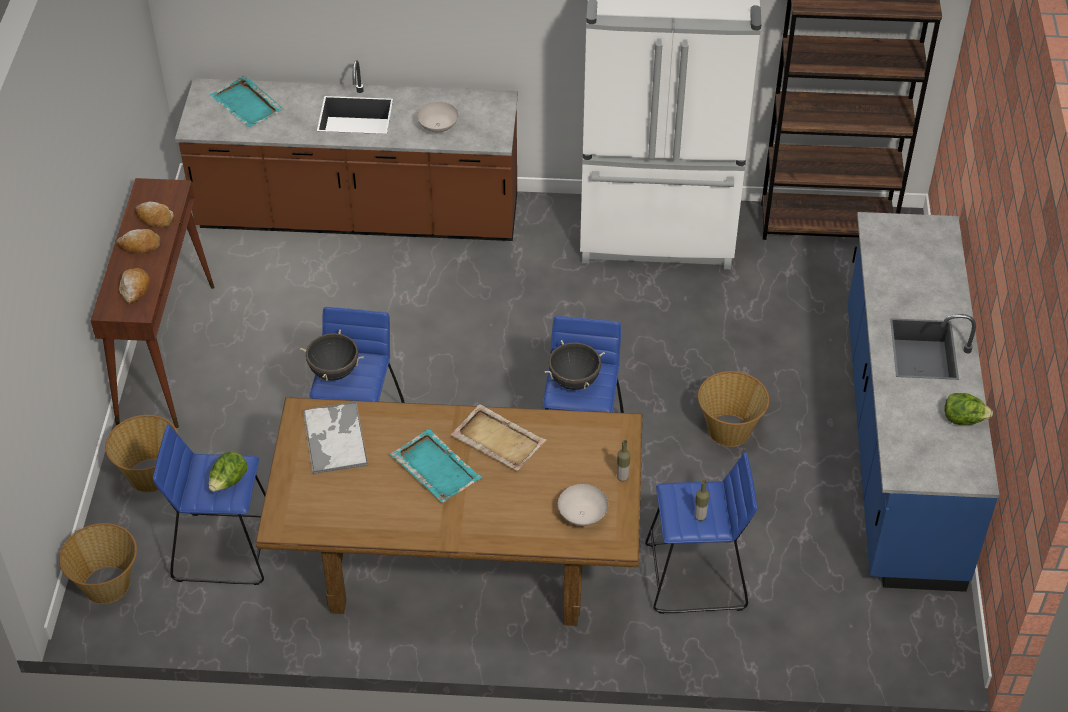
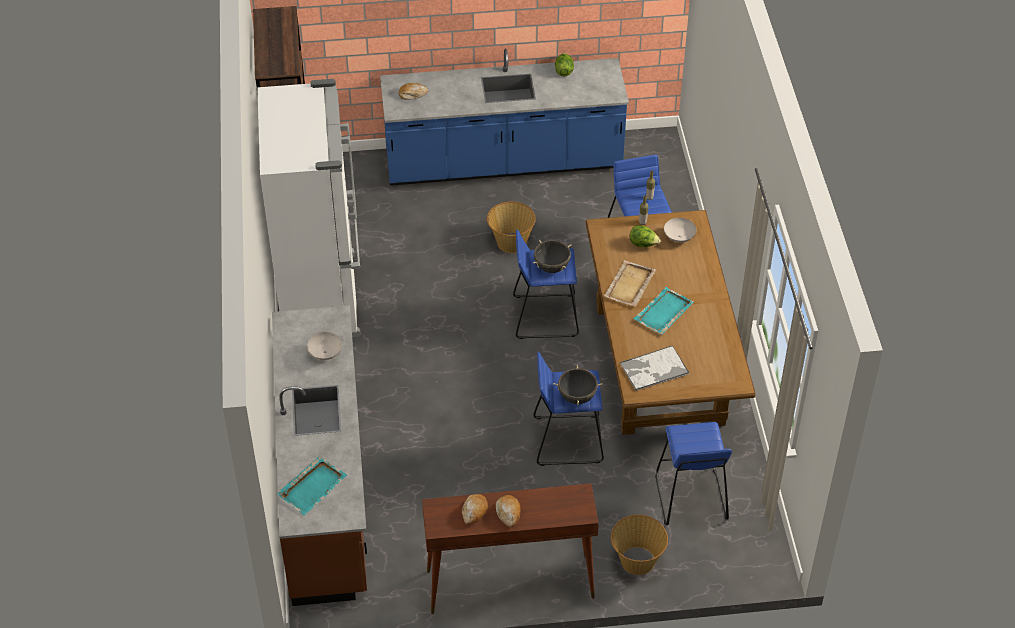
camera: 100 degrees left, 0 degrees up
basket [59,523,137,604] -> none
bread [119,268,150,304] -> bread moved to [399,83,428,100]
lettuce [208,452,247,492] -> lettuce moved to [630,225,661,247]

